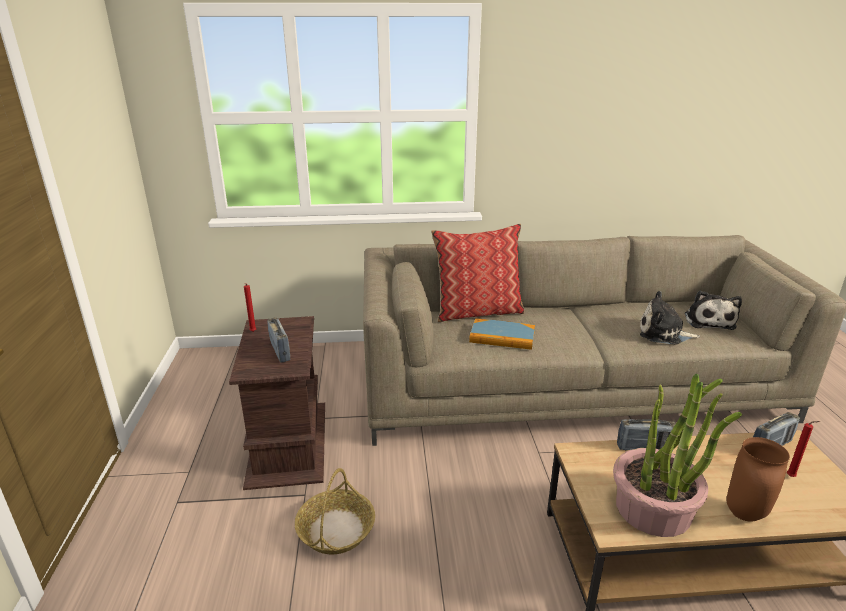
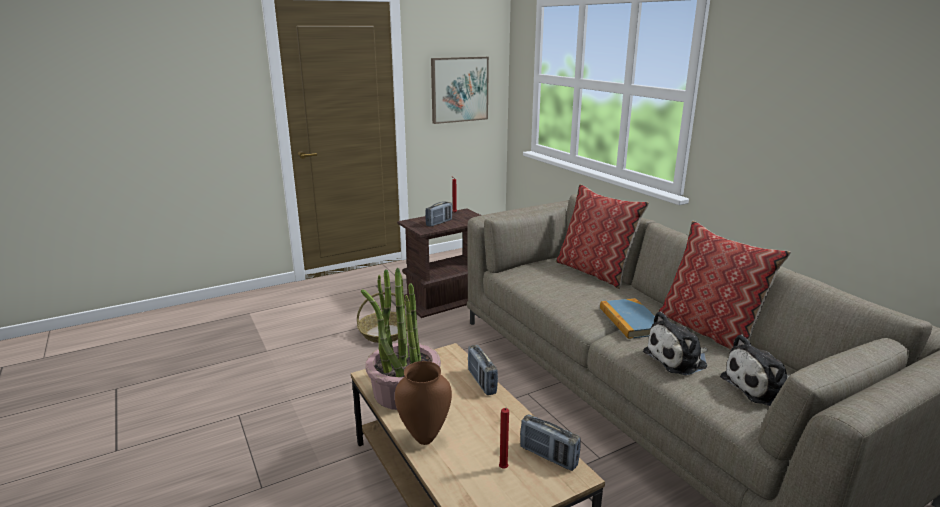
camera: 65 degrees right, 5 degrees down
book [469,318,535,350] -> book moved to [600,298,655,339]
plush toy [640,291,700,345] -> plush toy turned 105 degrees counterclockwise [643,311,708,375]
none -> picture [431,57,489,124]
none -> pillow [658,221,791,350]

